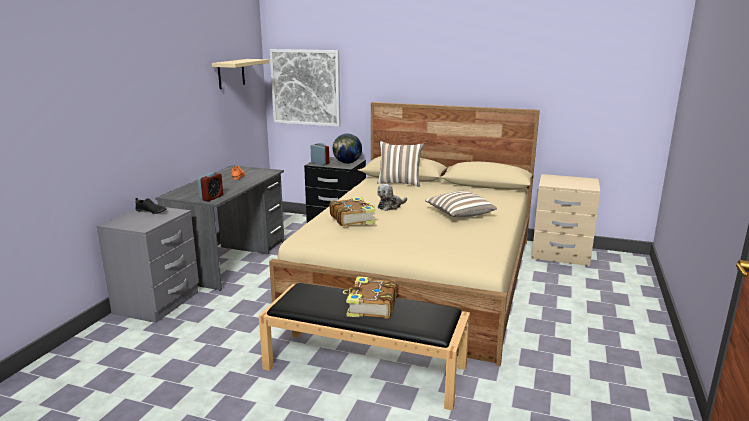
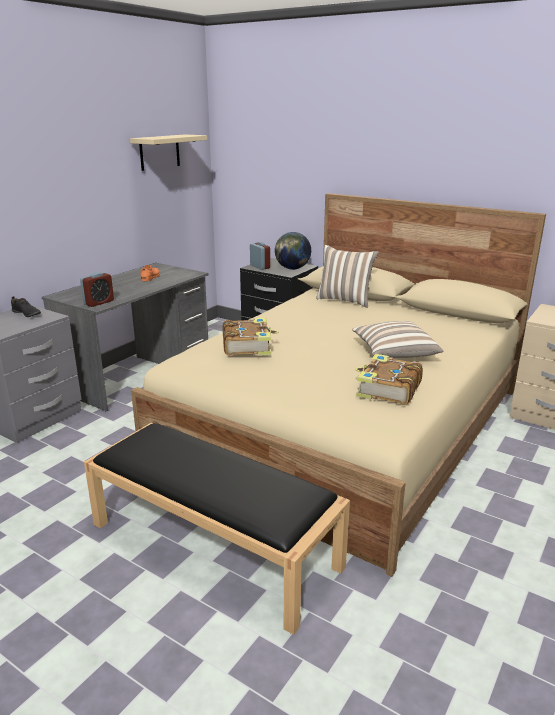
camera: 15 degrees right, 5 degrees up
picture [269,49,341,127] -> none
book [343,276,398,319] -> book moved to [355,354,423,405]
plush toy [377,184,407,211] -> none

